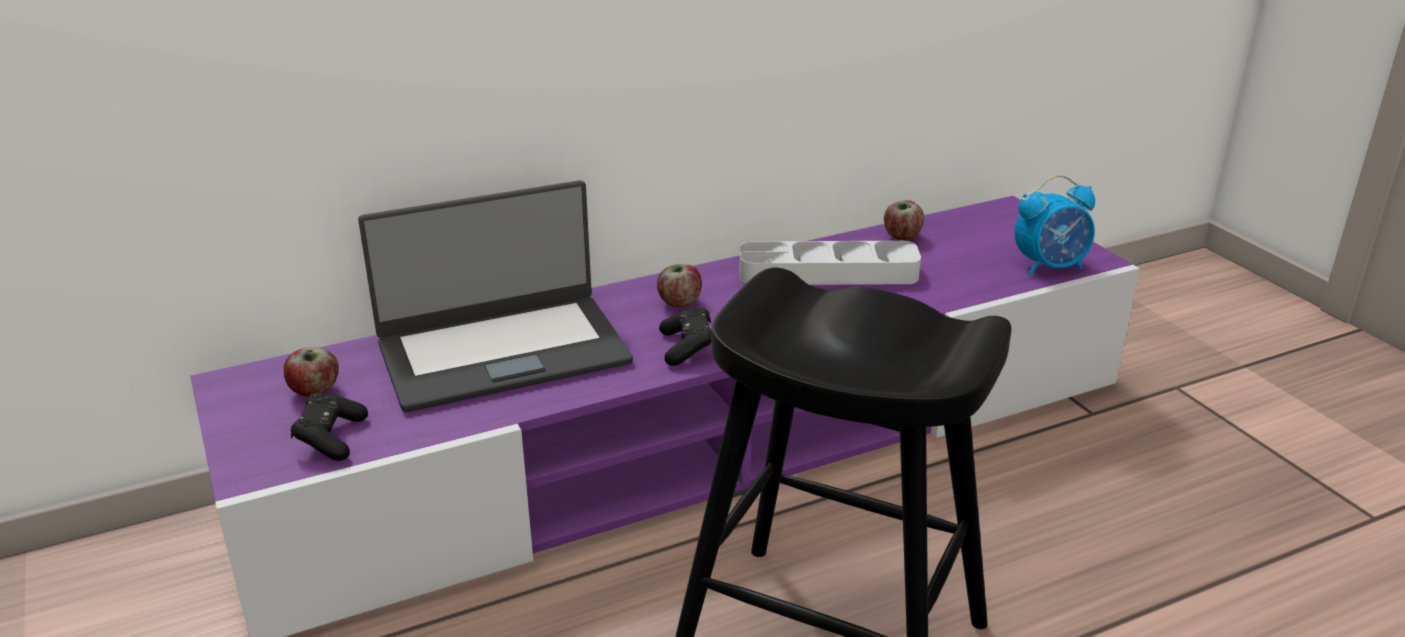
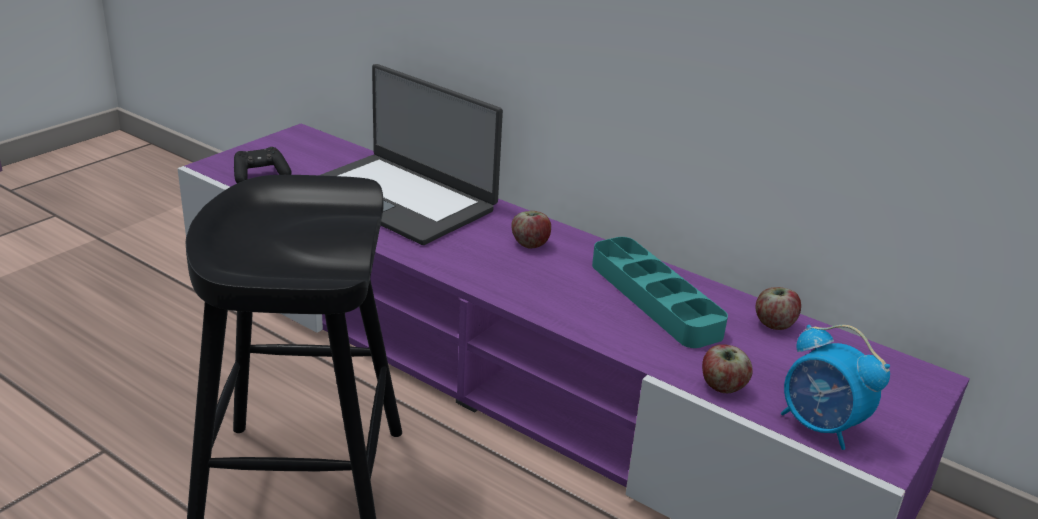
camera: 60 degrees right, 0 degrees up
apple [284,347,339,397] -> apple moved to [702,344,753,393]
black game controller [659,307,712,366] -> none
grey tray [739,241,921,285] -> turquoise tray [592,237,728,348]

